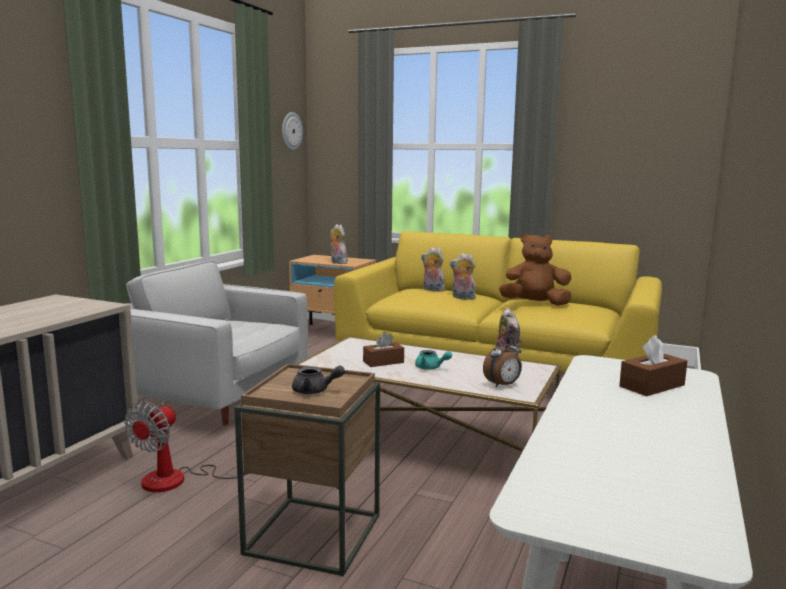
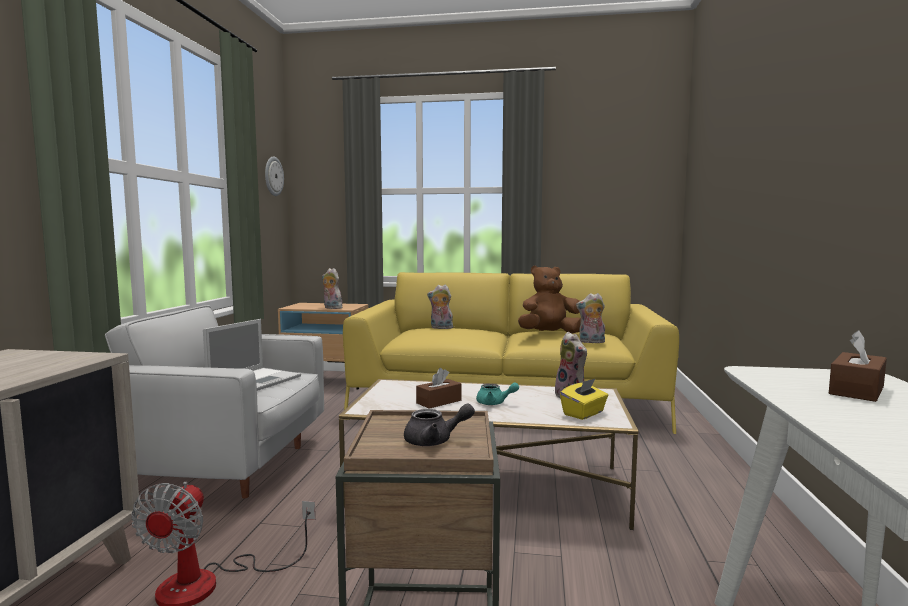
camera: 15 degrees left, 5 degrees down
plush toy [450,253,476,300] -> plush toy moved to [576,293,605,343]
alarm clock [483,336,522,387] -> yellow tissue box [560,379,608,420]
none -> laptop [203,319,301,391]

